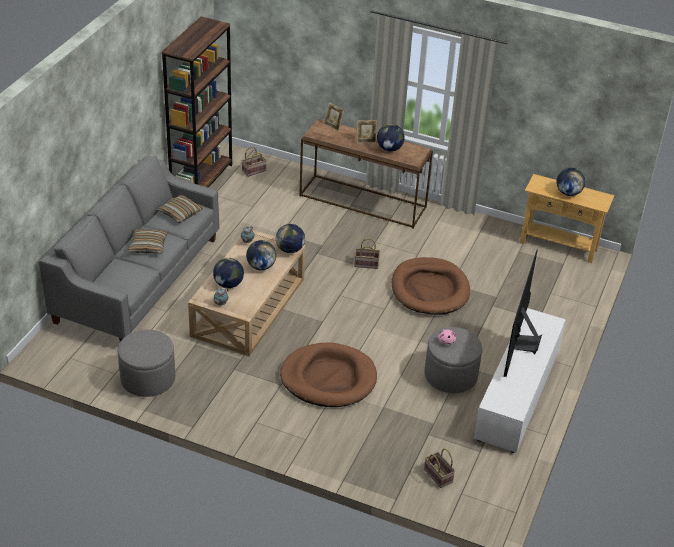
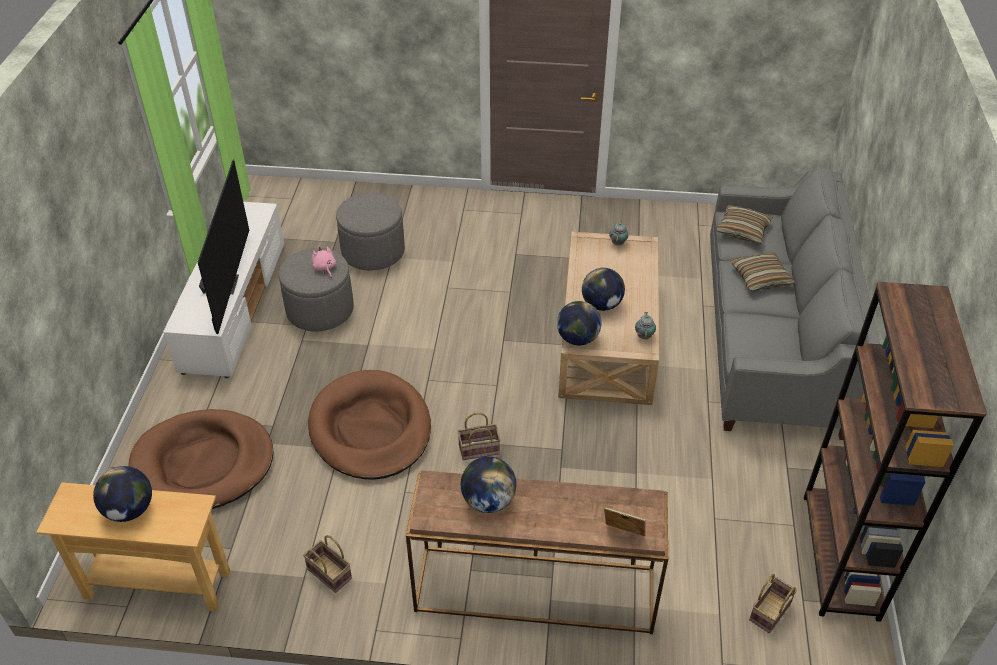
camera: 165 degrees right, 5 degrees up
grey ottoman [118,329,175,397] -> grey ottoman moved to [336,193,405,271]
pillow [157,194,203,223] -> pillow moved to [716,205,773,243]
globe [213,258,244,288] -> none
brown dog bed [280,342,377,407] -> brown dog bed moved to [128,409,273,509]
picture frame [357,120,377,144] -> none
basket [424,448,455,488] -> basket moved to [303,535,352,593]

